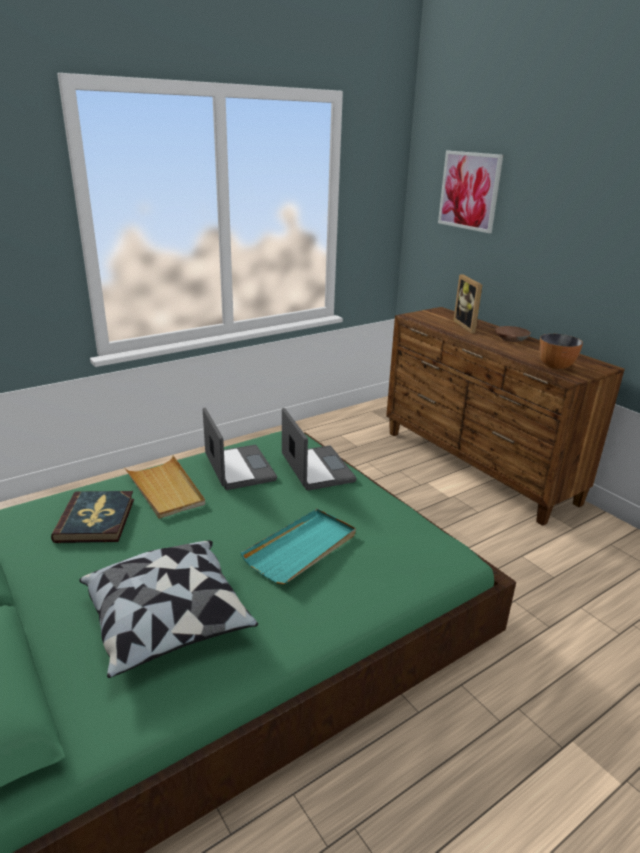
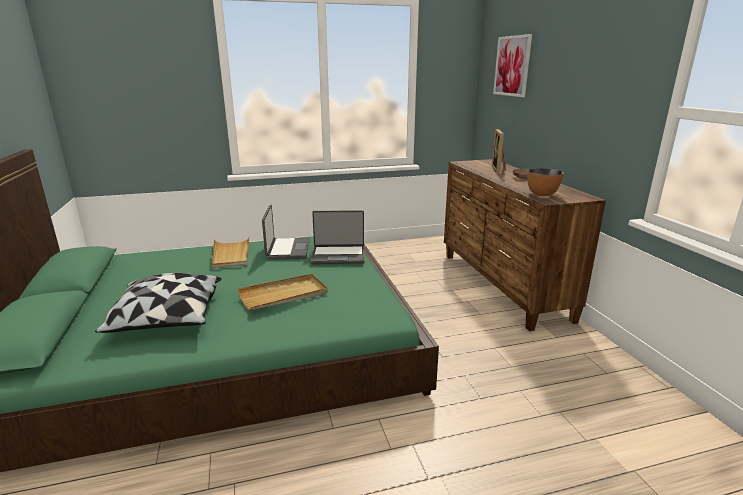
camera: 20 degrees right, 5 degrees down
book [51,491,134,543] -> none
turquoise tray [240,509,356,584] -> beige tray [238,274,327,310]
laptop [282,408,357,491] -> laptop turned 90 degrees clockwise [311,210,365,264]

